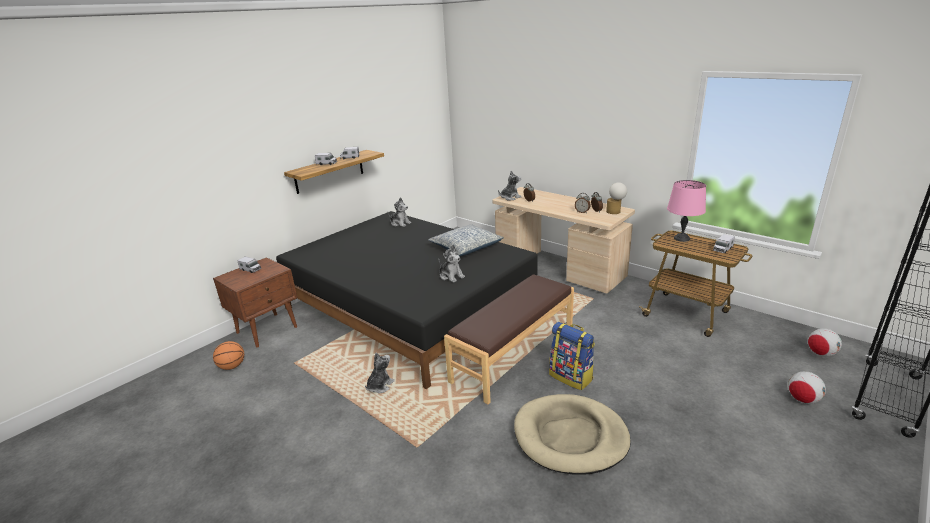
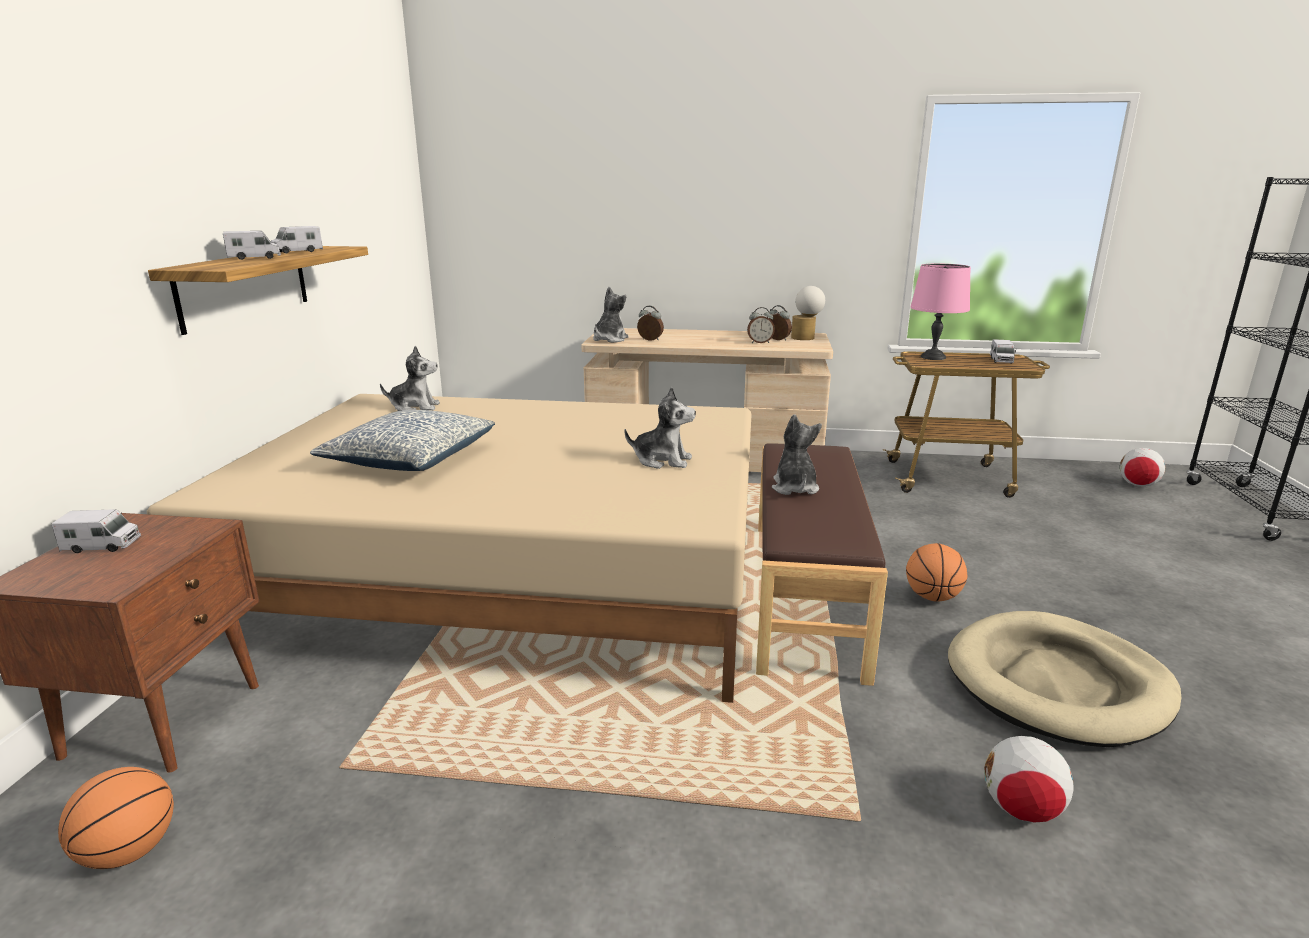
camera: 35 degrees left, 5 degrees down
black bed [276,211,538,389] -> beige bed [147,394,752,703]
plush toy [365,353,395,394] -> plush toy moved to [772,414,822,495]
pillow [428,224,504,256] -> pillow moved to [310,410,495,471]
backpack [549,322,595,390] -> basketball [906,543,967,602]
football [788,372,826,404] -> football moved to [984,736,1074,823]

